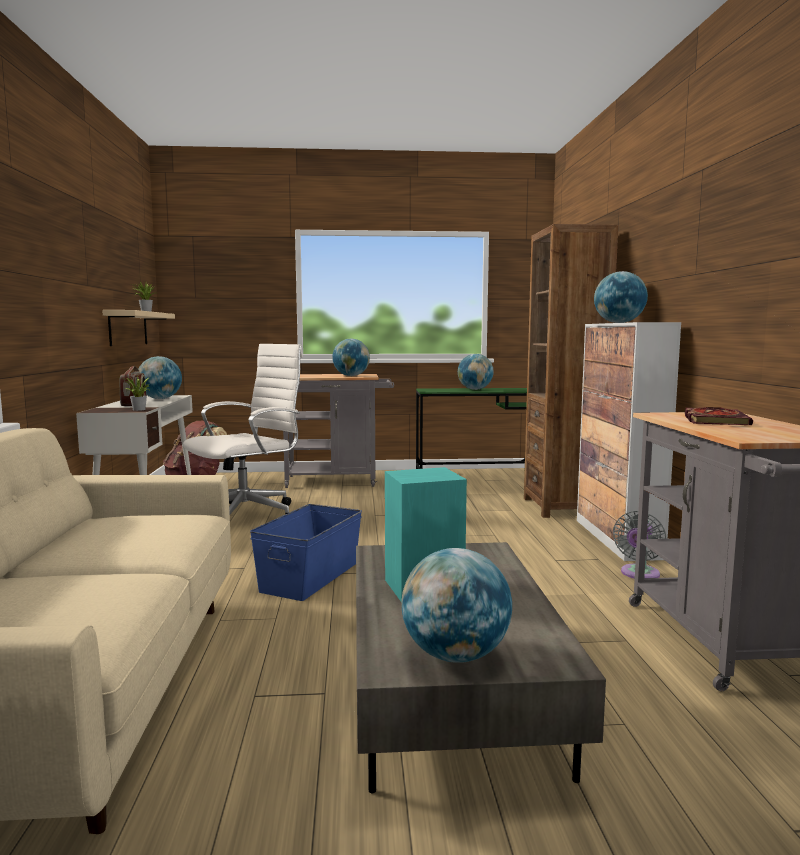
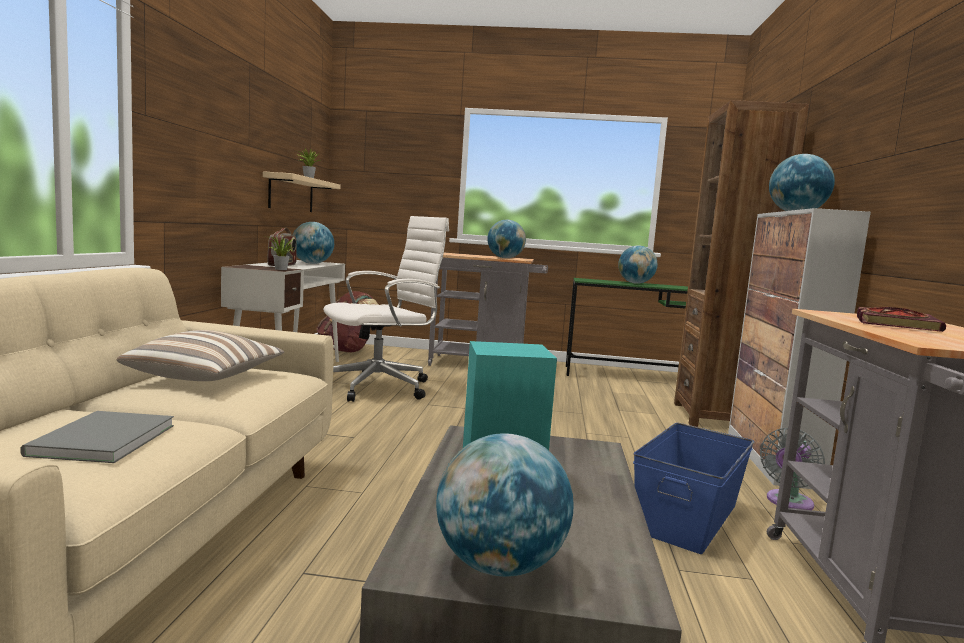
camera: 10 degrees right, 0 degrees up
blue storage box [250,504,362,601] -> blue storage box moved to [633,423,754,554]
none -> grey book [20,411,174,463]
none -> pillow [117,330,284,381]

